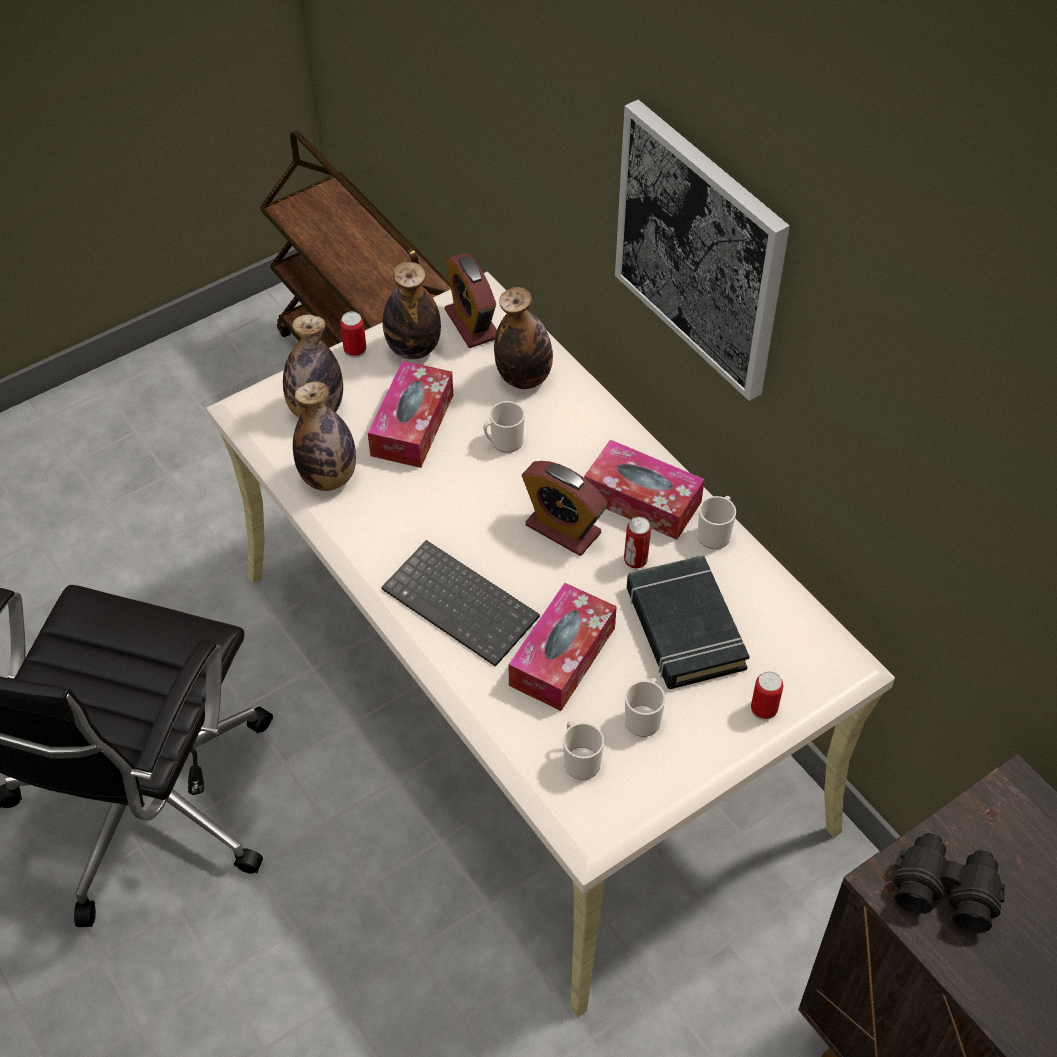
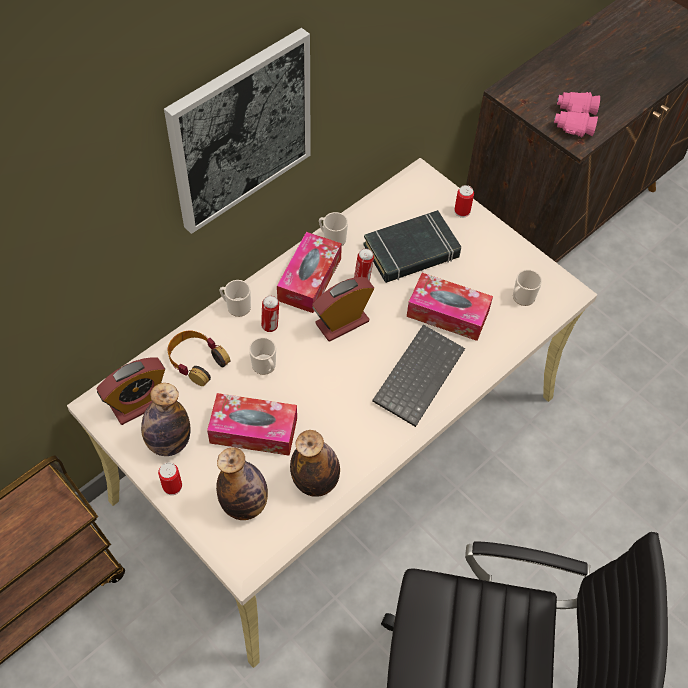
camera: 100 degrees left, 5 degrees up
bottle [494,287,553,389] -> headphones [167,330,230,386]
alarm clock [522,461,607,556] -> alarm clock turned 150 degrees counterclockwise [312,277,374,341]
mug [625,678,666,737] -> mug moved to [220,280,251,317]
black binoculars [893,833,1005,932] -> pink binoculars [554,92,600,137]
none -> can [261,296,279,332]

